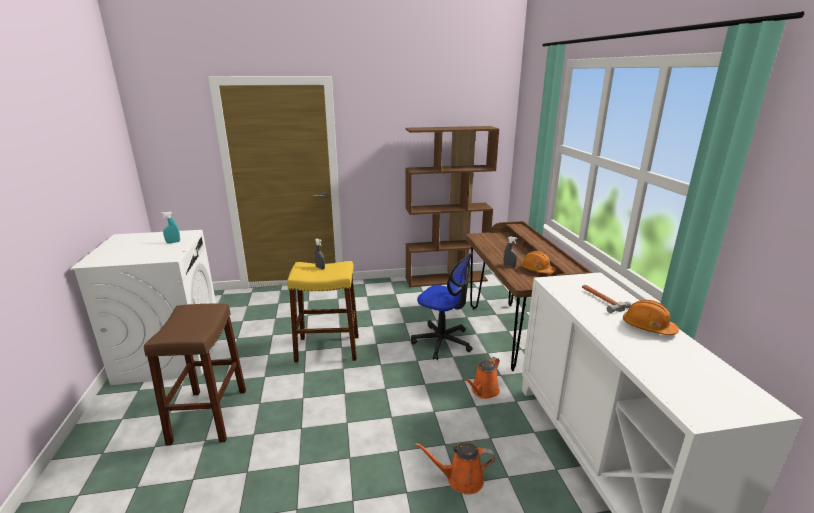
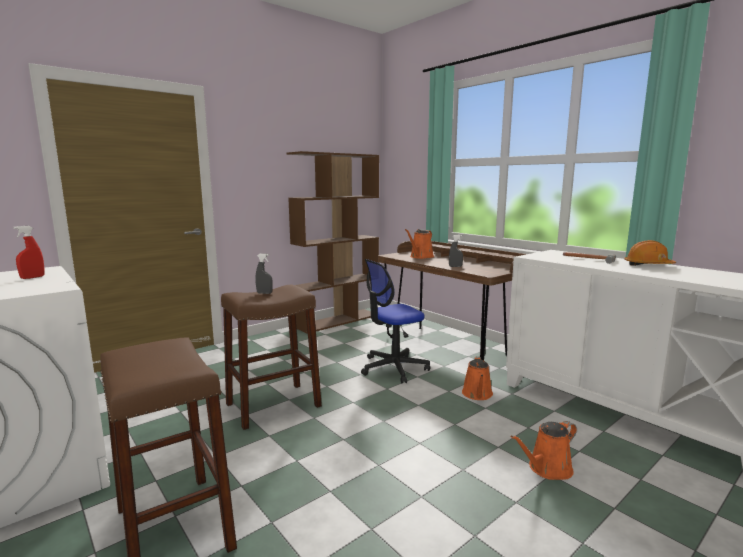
camera: 30 degrees left, 10 degrees down
turquoise spray bottle [161,211,180,243] -> red spray bottle [13,226,45,279]
yellow stool [287,261,359,363] -> brown stool [221,284,322,430]
office chair [411,251,474,360] -> office chair turned 150 degrees clockwise [361,259,430,383]
orange hard hat [521,251,556,274] -> none
none -> orange watering can [405,229,434,259]

